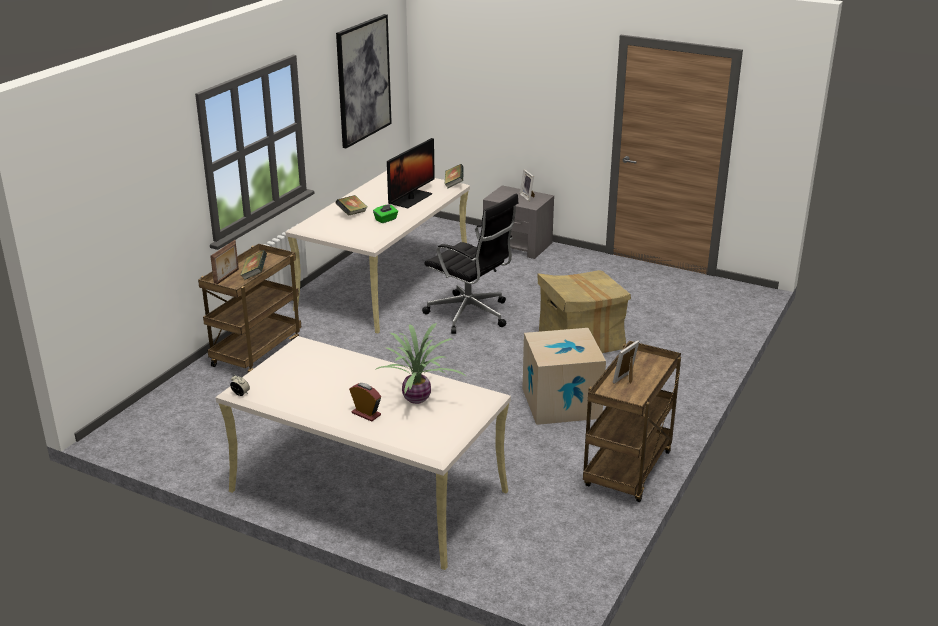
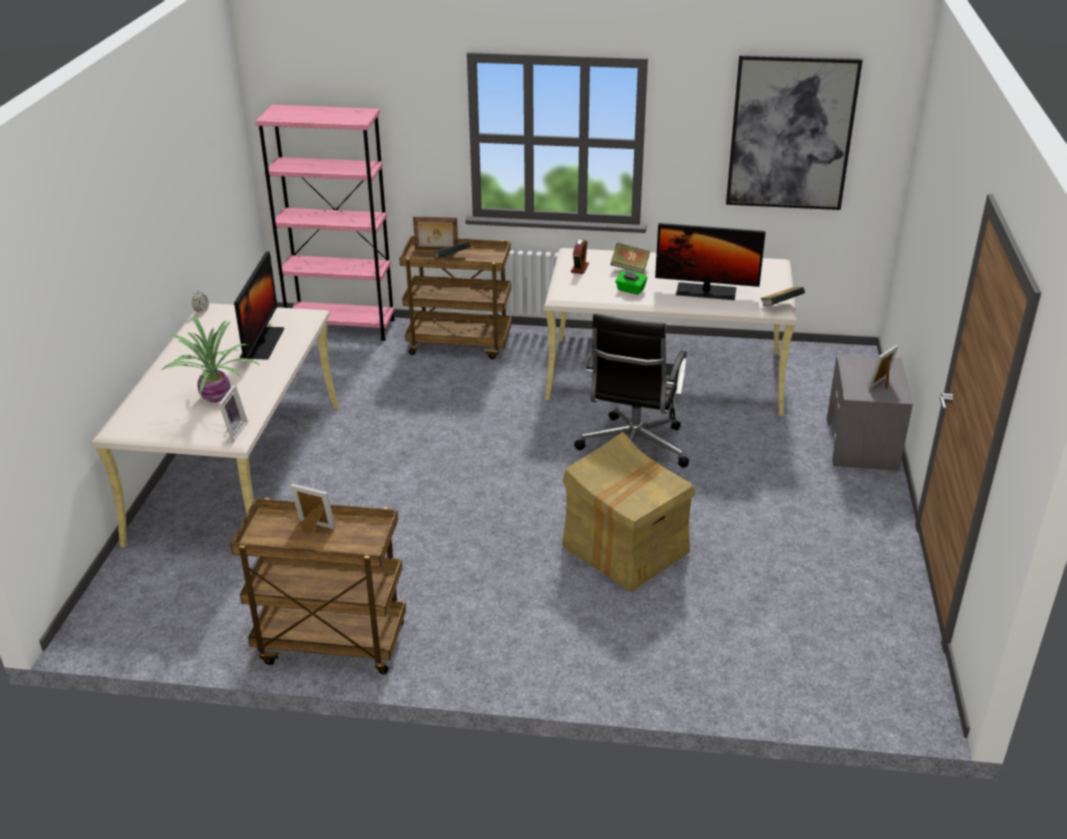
camera: 70 degrees right, 5 degrees up
alarm clock [349,383,381,422] -> alarm clock moved to [571,239,589,274]
cardboard box [522,328,606,425] -> none
none -> picture frame [219,385,248,442]
none -> monitor [234,251,284,360]
none -> pink bookcase [255,105,395,341]

